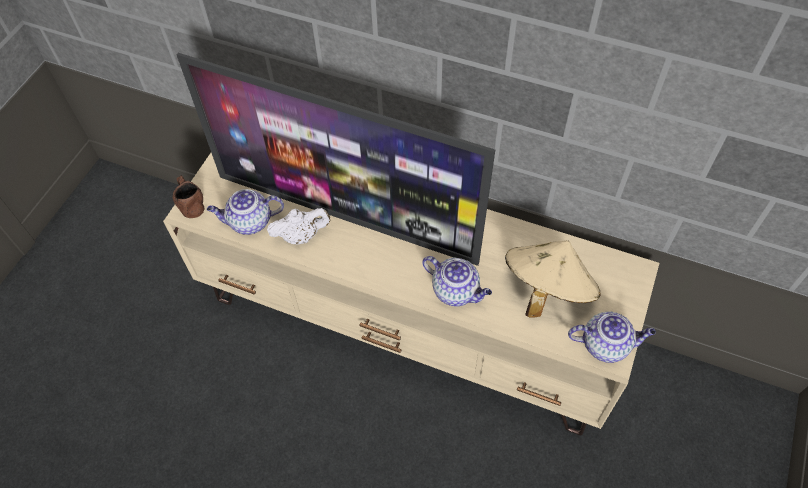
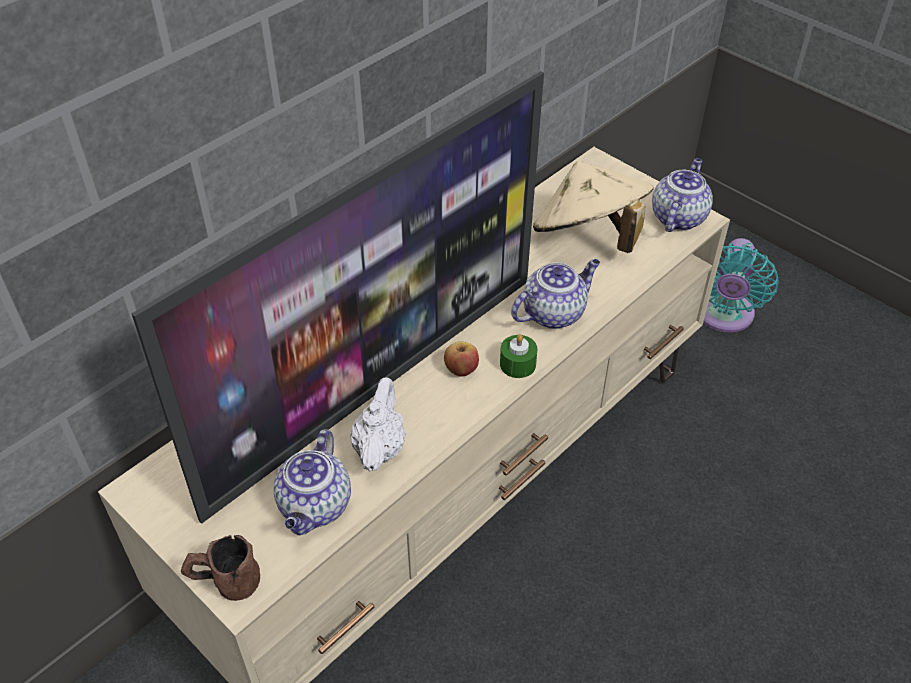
camera: 70 degrees left, 10 degrees down
none -> apple [444,341,479,377]
none -> green candle [500,334,538,378]
none -> turquoise fan [703,238,778,333]

